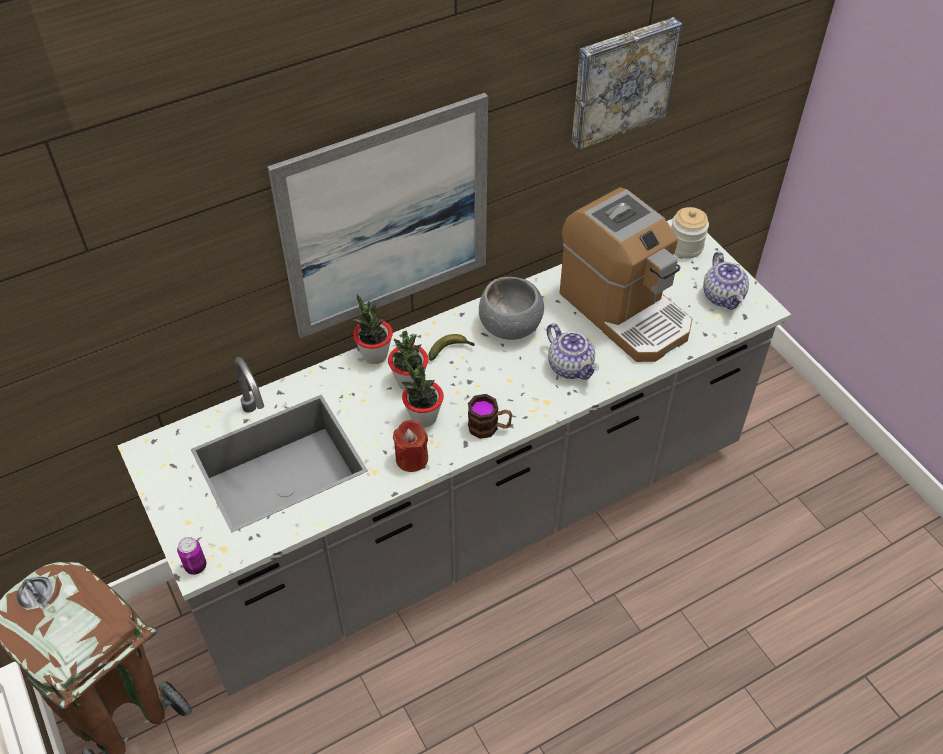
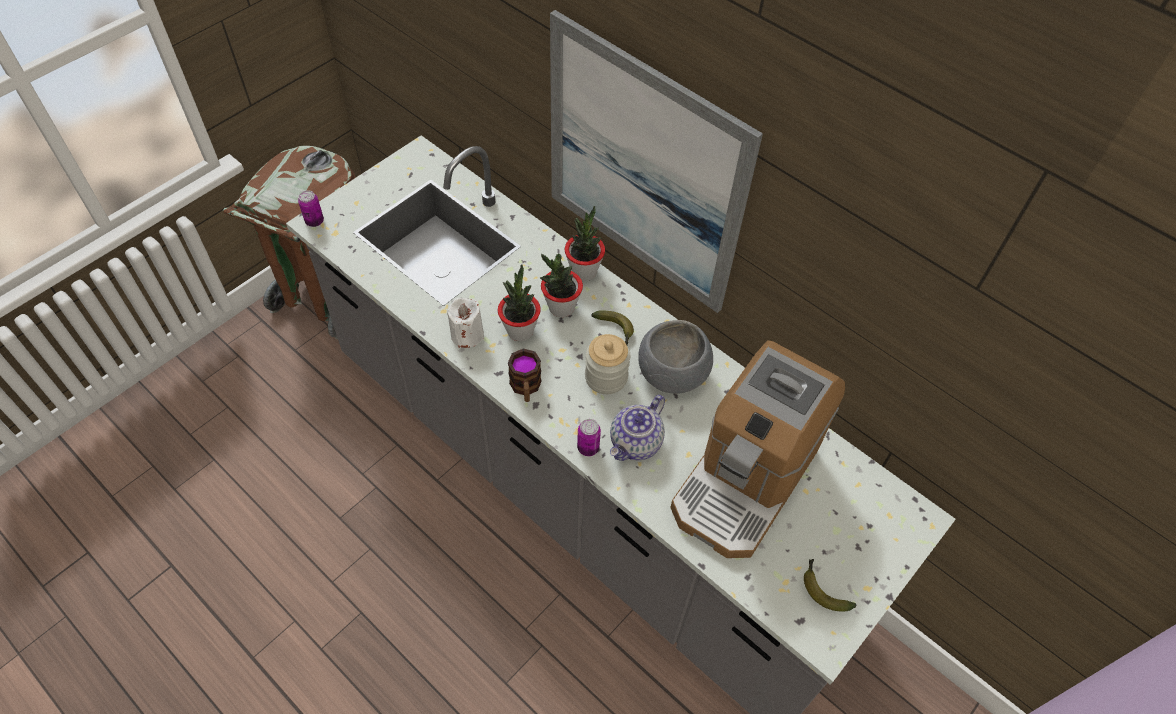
camera: 70 degrees right, 5 degrees up
red candle [393,420,428,472] -> white candle [447,298,484,348]
picture [572,17,682,150] -> none
jar [671,207,709,258] -> jar moved to [585,334,630,394]
teapot [703,252,749,310] -> banana [804,559,856,611]
none -> can [577,419,601,456]

